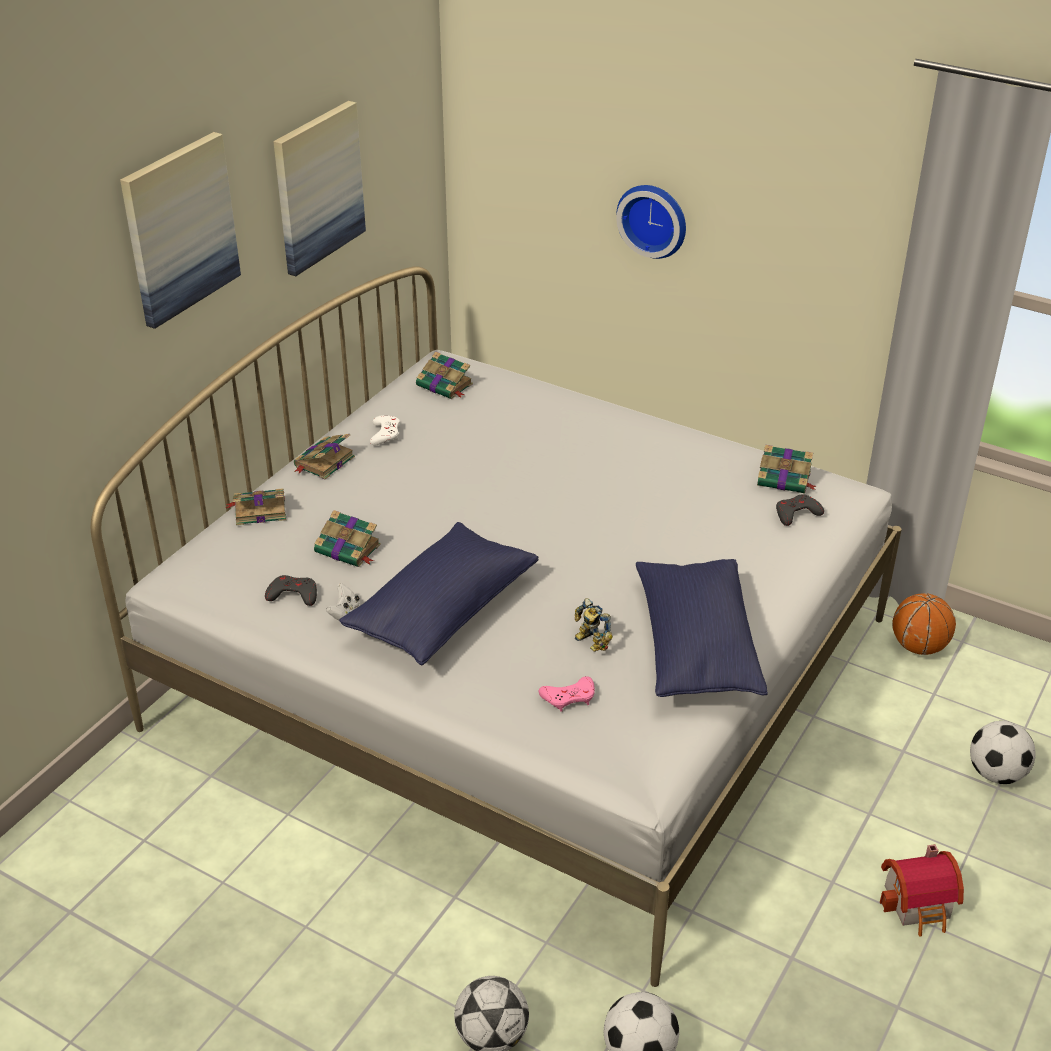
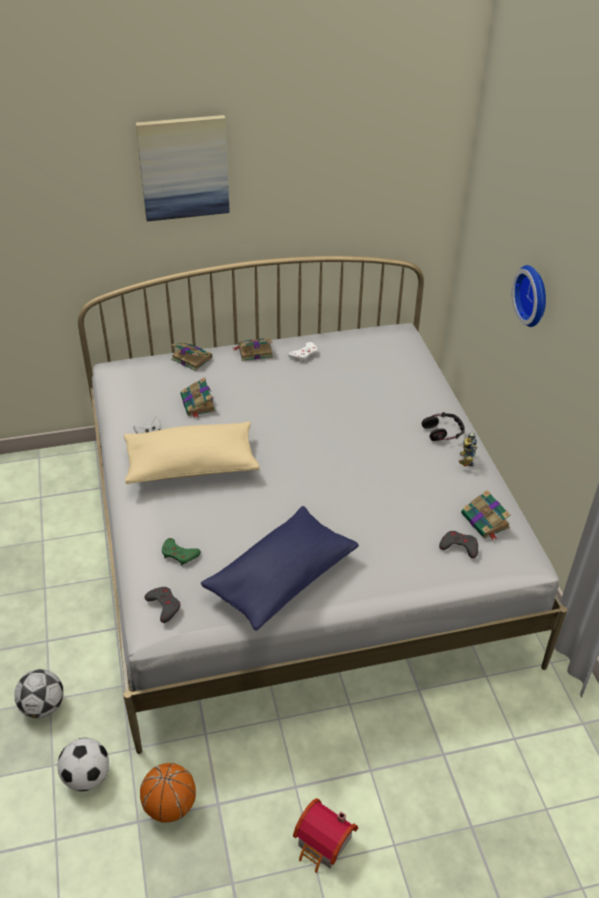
camera: 45 degrees right, 5 degrees up
grey game controller [265,575,317,606] -> grey game controller moved to [144,587,181,623]
picture [273,101,366,276] -> none
blue pillow [339,522,539,666] -> beige pillow [124,422,260,484]
book [416,352,473,399] -> none
pink game controller [539,676,595,712] -> green game controller [162,538,201,566]
toy robot [575,598,613,652] -> toy robot moved to [459,432,477,467]
basketball [892,593,956,655] -> basketball moved to [140,763,196,823]
football [970,721,1036,784] -> none
none -> headphones [422,412,465,441]

